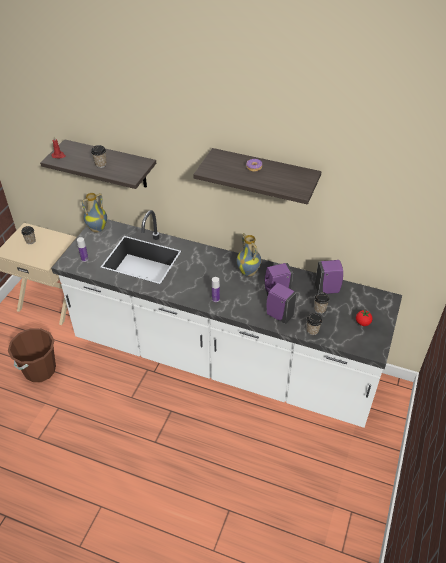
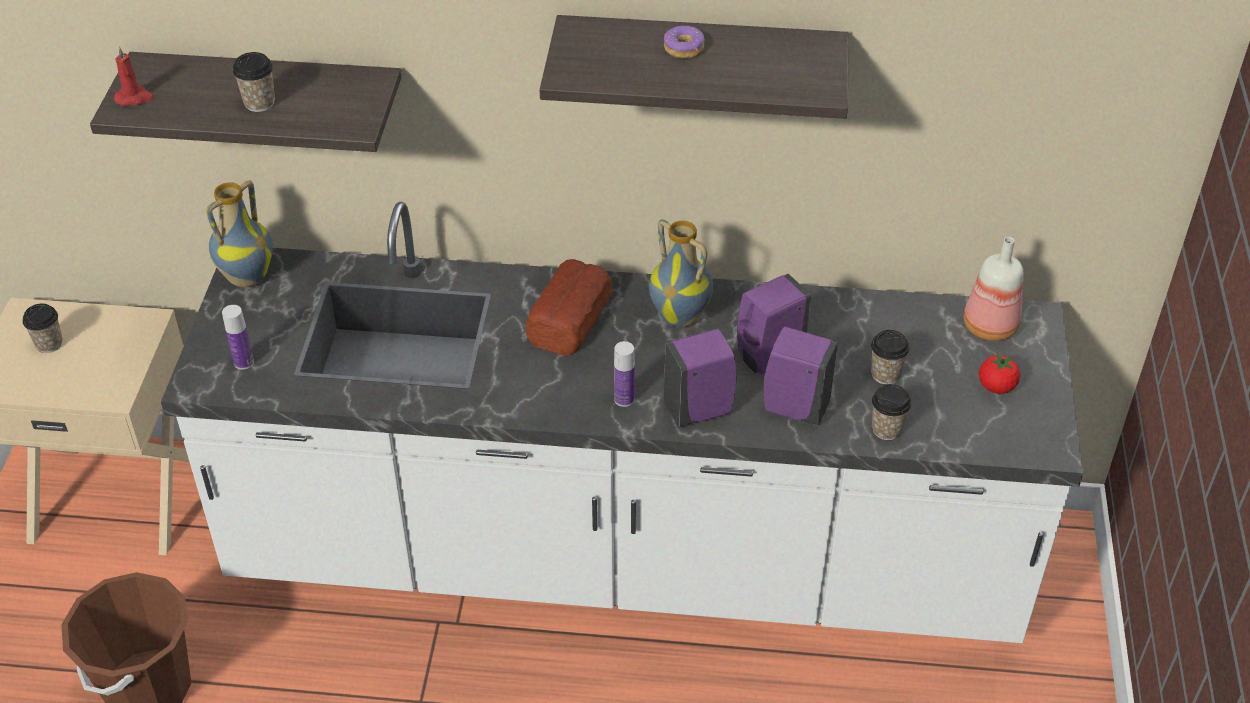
camera: 15 degrees left, 0 degrees up
purple soap dispenser [315,260,343,294] -> purple soap dispenser moved to [664,328,737,427]
none -> bread [526,259,613,356]
none -> bottle [963,237,1023,341]

